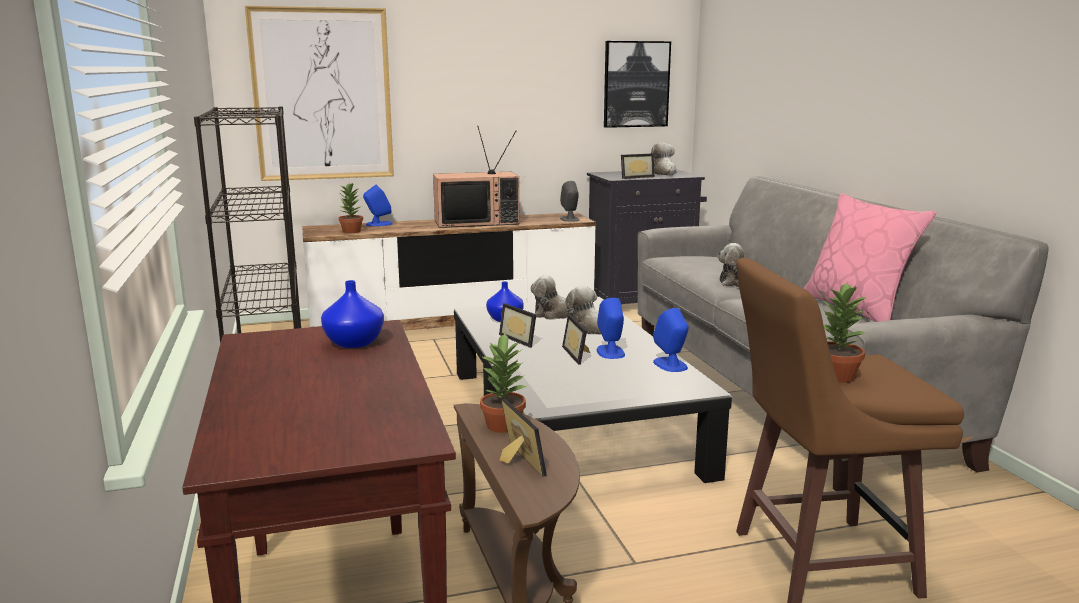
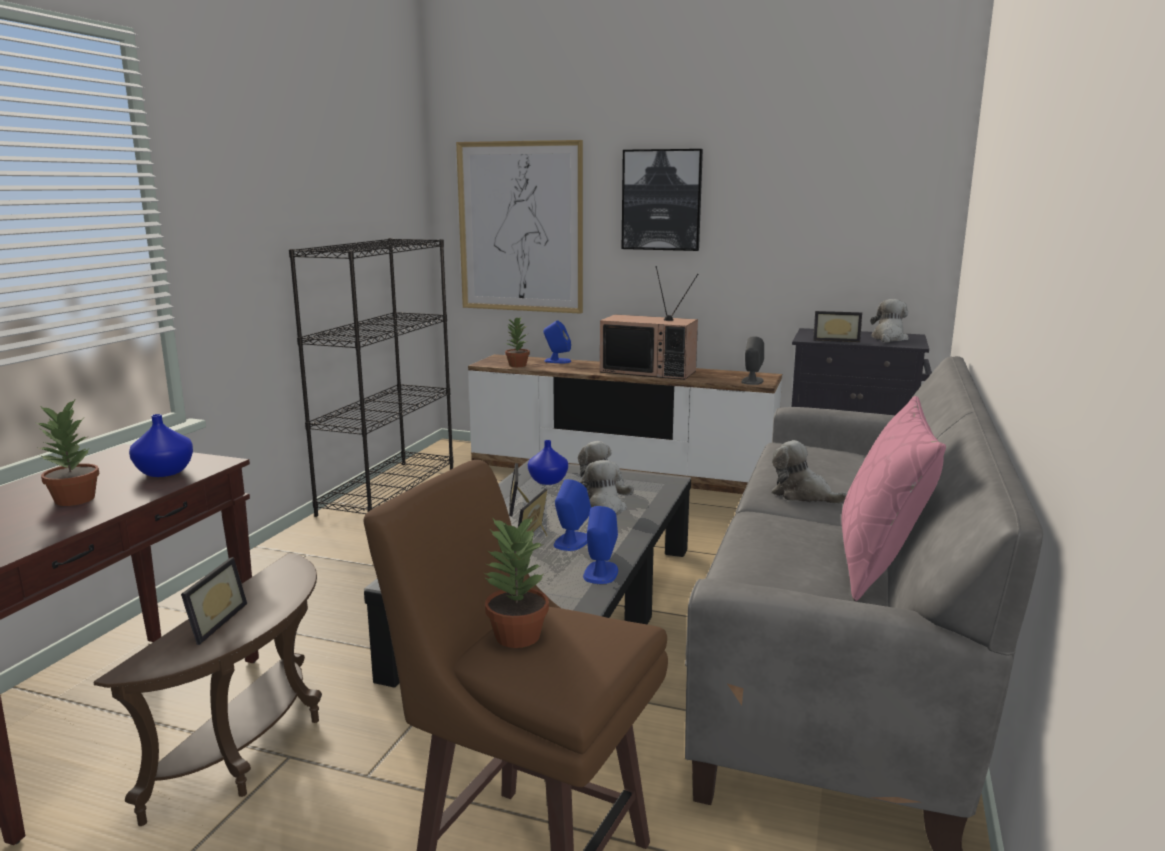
camera: 35 degrees right, 0 degrees up
potted plant [480,333,526,433] -> potted plant moved to [34,398,99,506]
picture [604,41,671,128] -> picture moved to [622,149,703,251]

